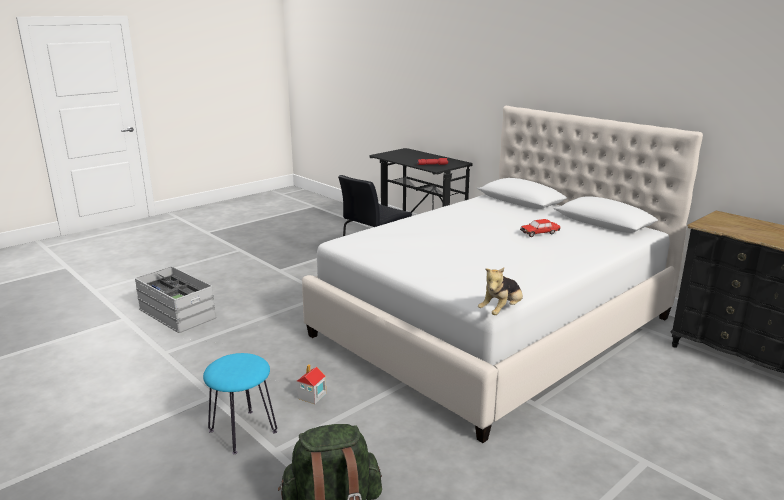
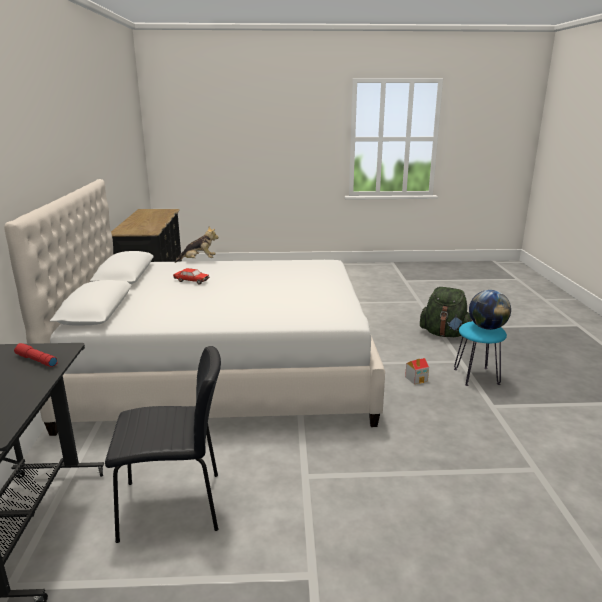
camera: 140 degrees left, 0 degrees up
grey storage box [135,267,216,333] -> none
plush toy [478,268,523,315] -> plush toy moved to [175,227,219,263]
none -> globe [469,290,511,330]

